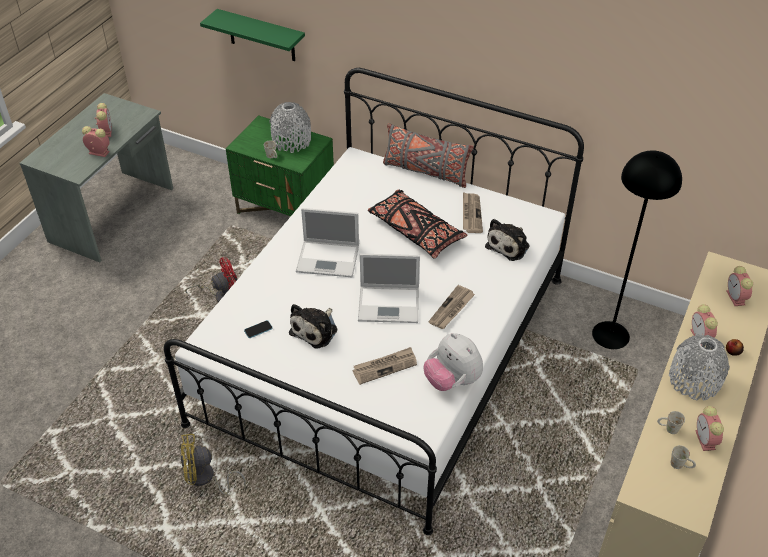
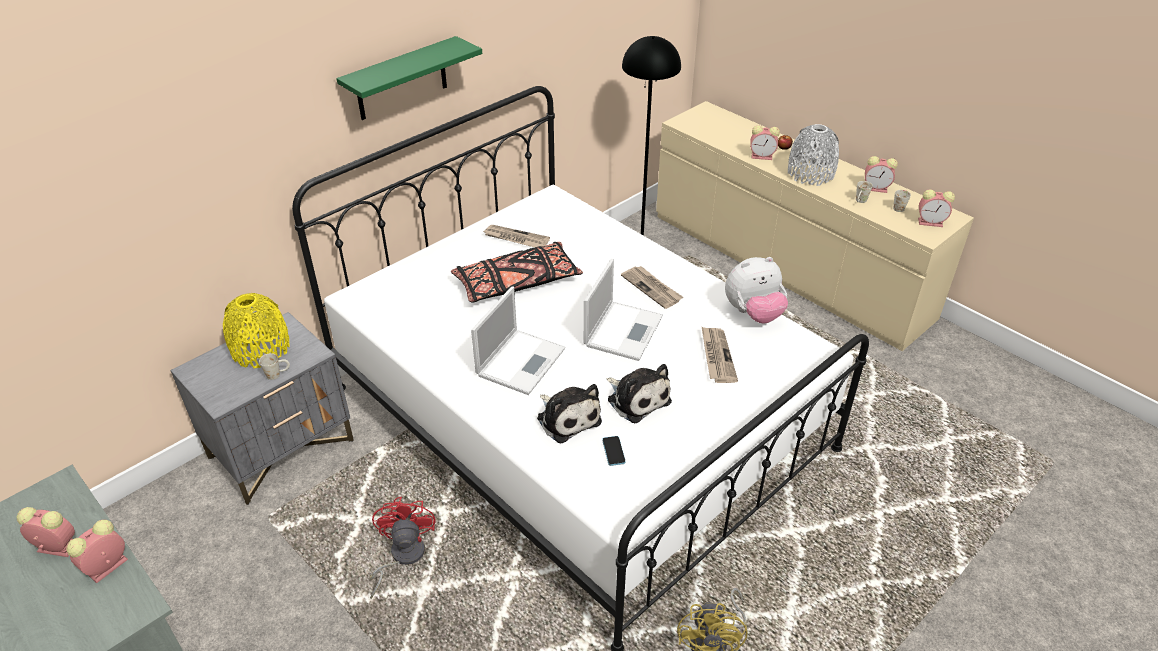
camera: 70 degrees left, 5 degrees down
green shelf [200,9,305,61] -> green shelf moved to [336,36,482,120]
green nightstand [226,115,334,216] -> grey nightstand [170,312,354,505]
grey vase [270,102,311,153] -> yellow vase [223,293,290,369]
grey pillow [383,123,474,188] -> none
plush toy [485,219,530,261] -> plush toy moved to [537,384,602,444]
alarm clock [726,266,753,306] -> alarm clock moved to [918,189,955,227]

